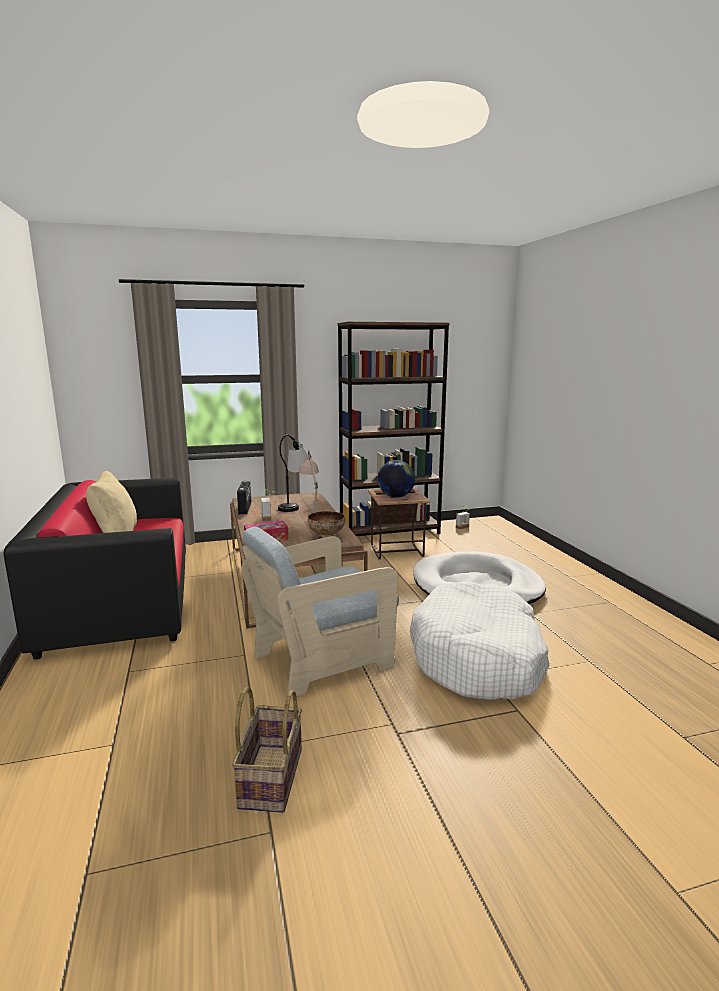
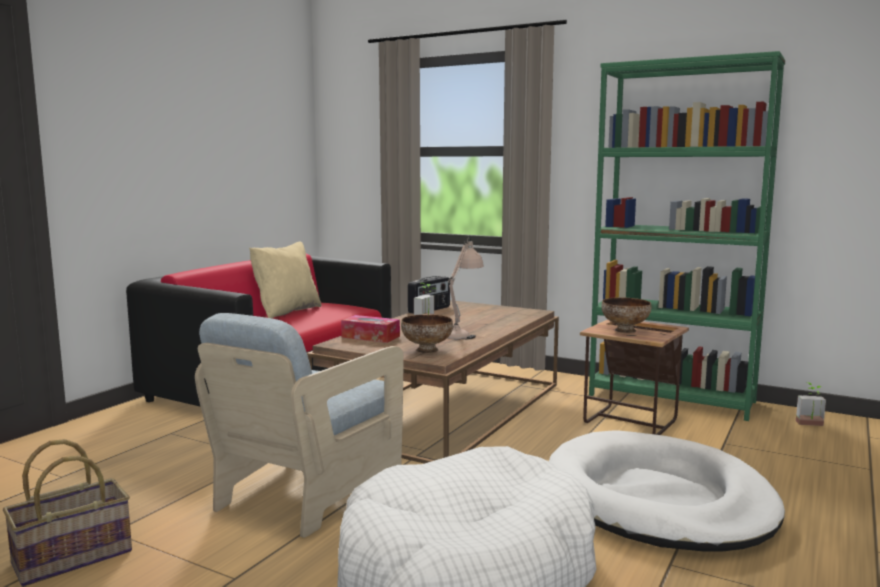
camera: 45 degrees right, 5 degrees down
beige armchair [242,526,399,699] -> beige armchair turned 75 degrees counterclockwise [195,313,404,538]
table lamp [278,435,313,512] -> none
brown bookcase [337,322,450,536] -> green bookcase [589,51,785,421]
globe [378,460,415,498] -> bowl [602,297,651,333]

